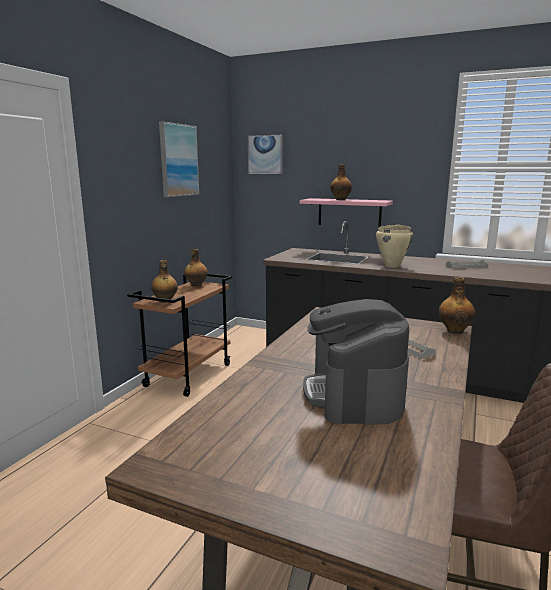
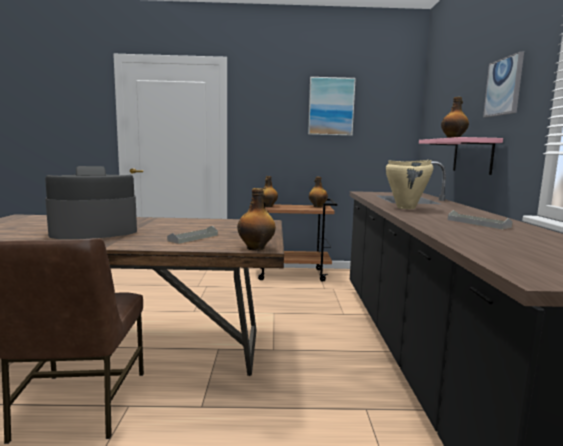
camera: 65 degrees right, 5 degrees down
picture [248,135,283,174] -> picture moved to [483,51,524,117]

